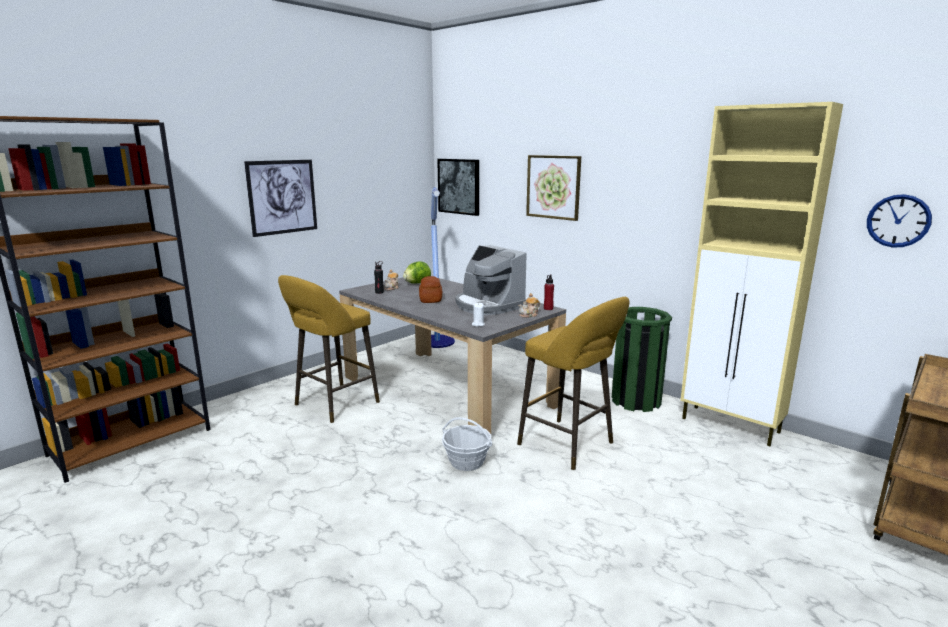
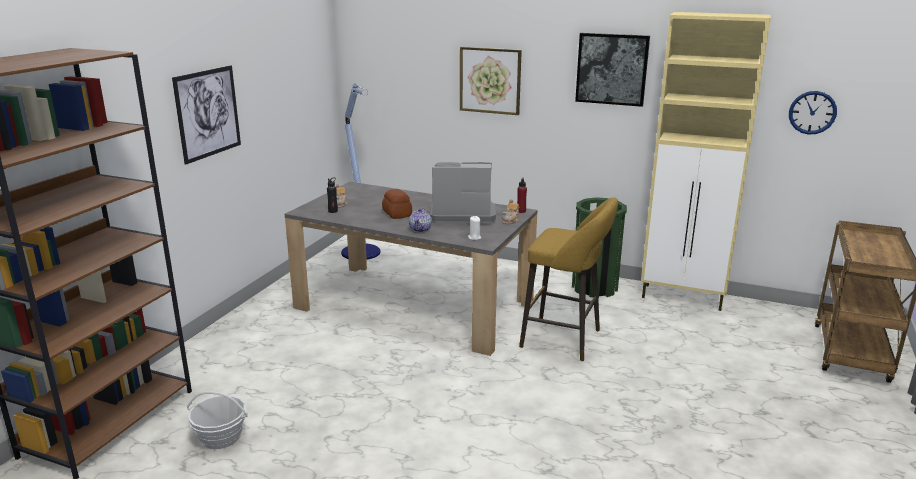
camera: 20 degrees left, 5 degrees up
yellow stool [278,275,380,423] -> none
lettuce [403,261,431,284] -> none
picture [437,159,479,216] -> picture moved to [575,33,650,107]
basket [442,417,492,471] -> basket moved to [187,391,248,449]
coffee machine [455,245,526,315] -> coffee machine turned 150 degrees clockwise [430,162,496,224]
none -> teapot [409,208,432,232]

